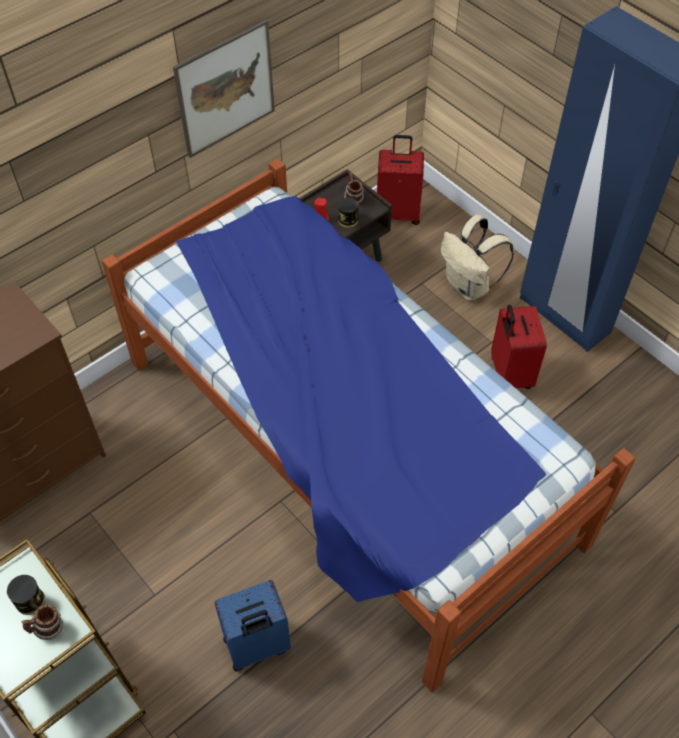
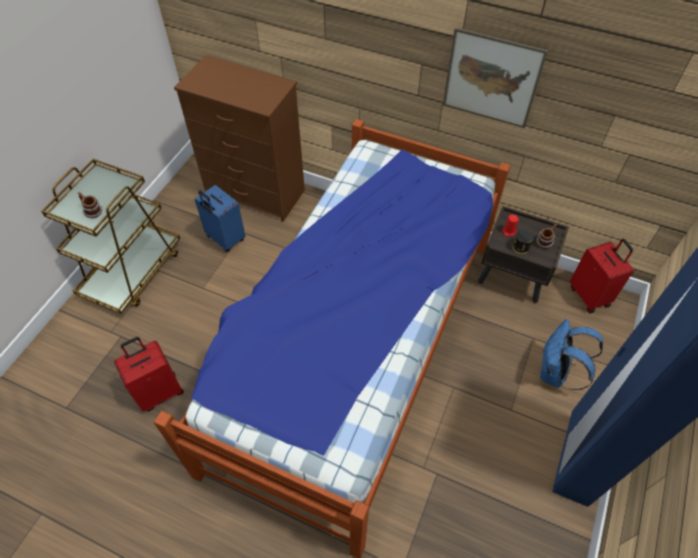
camera: 65 degrees right, 0 degrees up
can [7,575,45,615] -> none
blue suitcase [214,580,291,672] -> blue suitcase moved to [195,185,246,252]
beige backpack [441,215,514,301] -> blue backpack [540,319,603,390]
red suitcase [491,305,547,389] -> red suitcase moved to [114,337,184,411]

